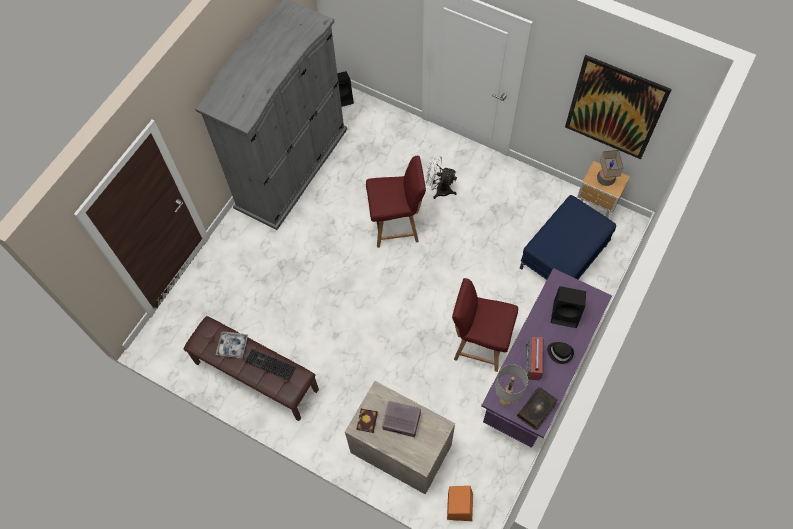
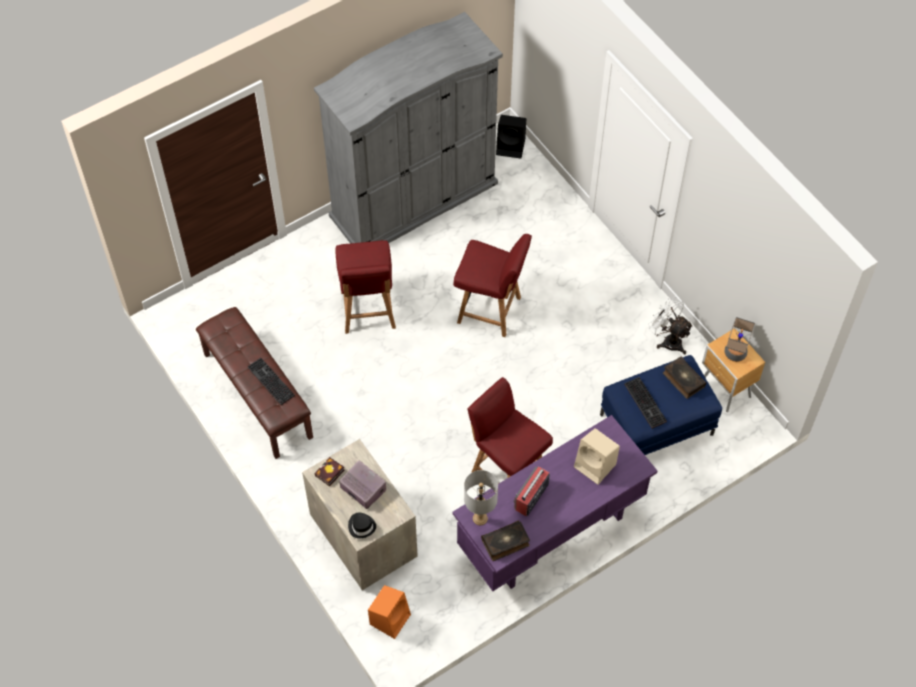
camera: 25 degrees right, 5 degrees down
tray [216,331,248,359] -> none
white fan [425,155,457,199] -> white fan moved to [648,297,693,355]
black hat [547,342,574,364] -> black hat moved to [348,513,376,538]
black speaker [551,286,586,328] -> beige speaker [574,428,620,485]
picture [565,55,672,159] -> none
none -> red chair [336,240,396,334]
none -> keyboard [624,377,667,429]
none -> book [663,356,706,399]

